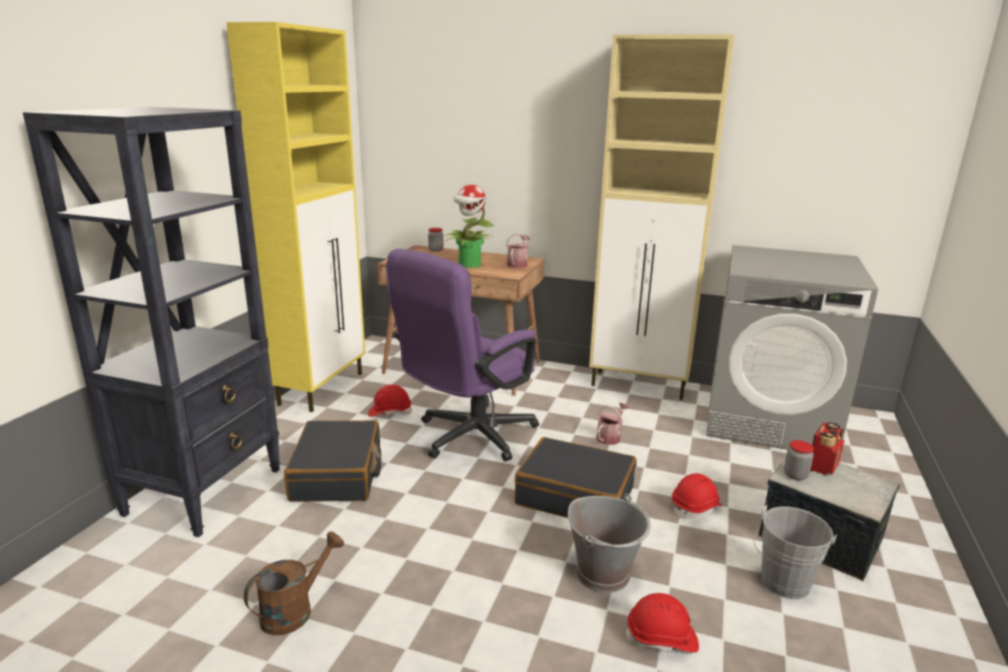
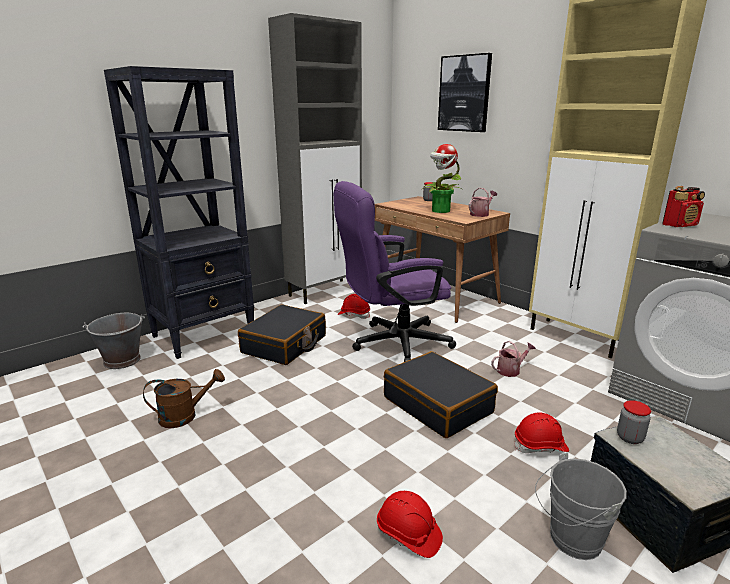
camera: 30 degrees right, 0 degrees up
yellow cabinet [226,22,365,412] -> grey cabinet [268,13,362,304]
grey bucket [568,493,651,593] -> grey bucket moved to [83,313,145,369]
radio [810,422,845,475] -> radio moved to [662,186,705,227]
none -> picture [438,53,492,132]

